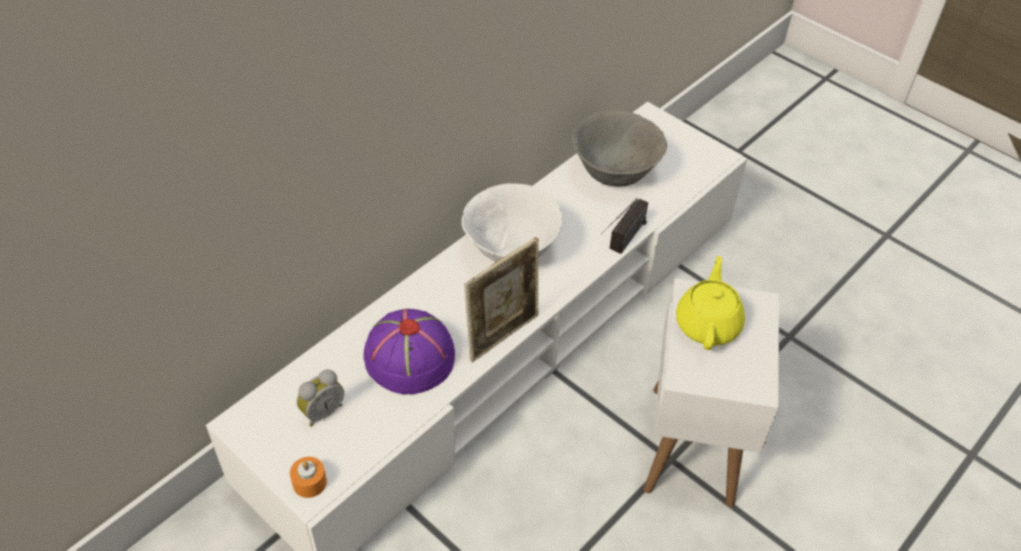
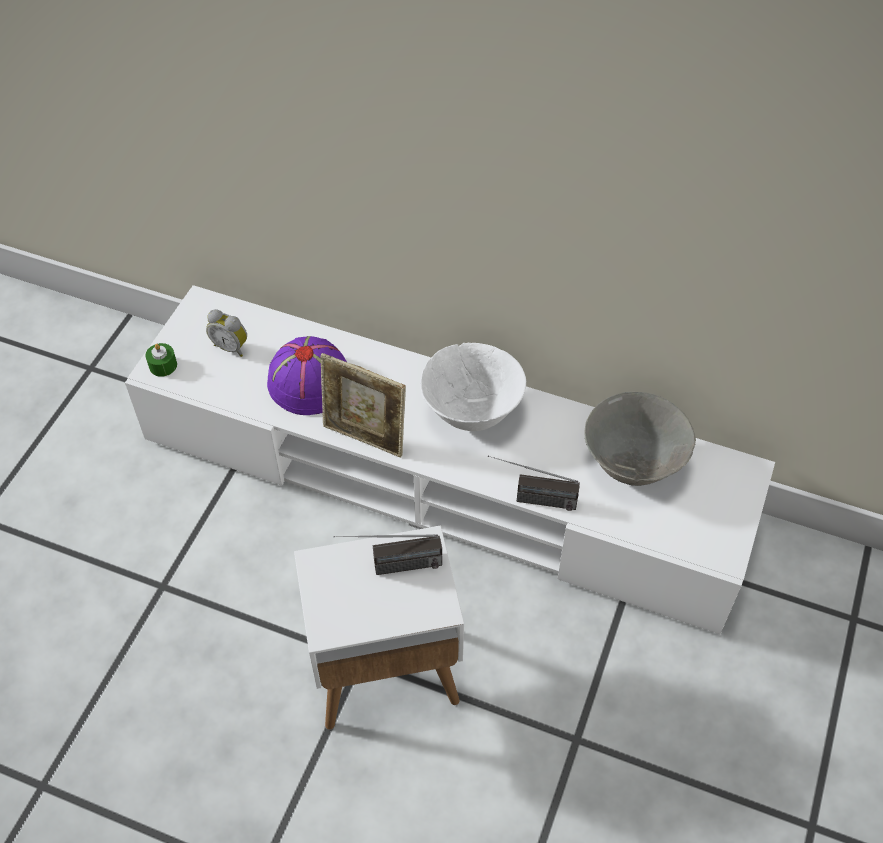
camera: 70 degrees right, 5 degrees up
orange candle [290,457,327,498] -> green candle [145,343,177,377]
yellow teapot [676,256,745,350] -> radio [333,534,442,575]

